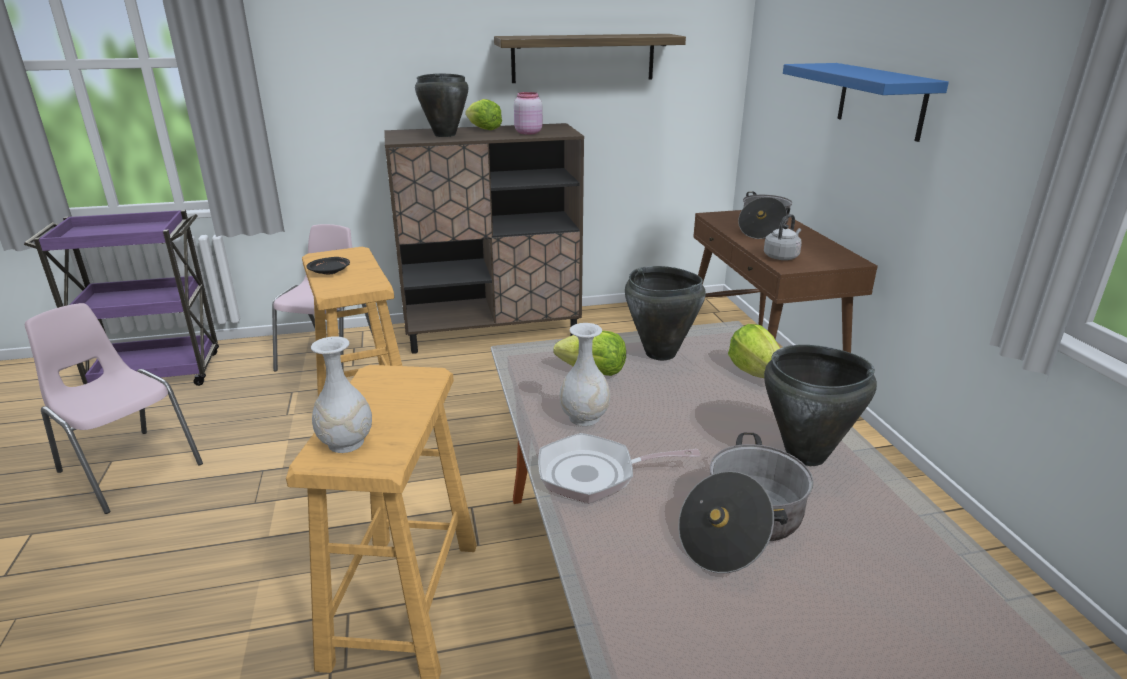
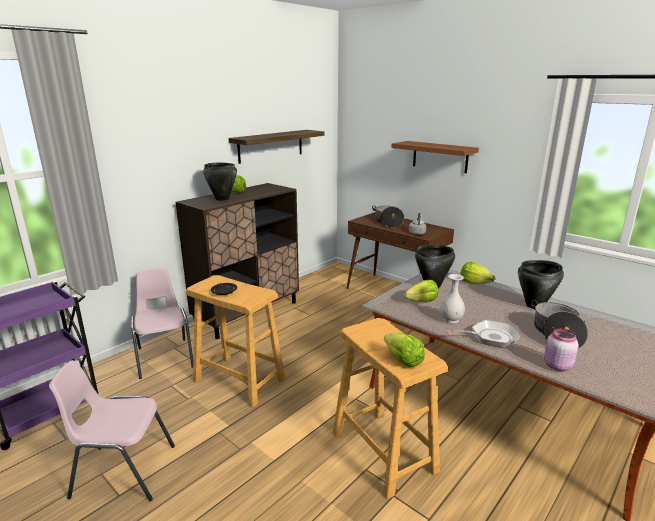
camera: 35 degrees left, 5 degrees down
white vase [311,336,372,453] -> lettuce [384,333,425,367]
pink jar [514,92,542,135] -> pink jar moved to [544,329,579,371]
frying pan [538,433,700,503] -> frying pan turned 150 degrees counterclockwise [446,320,521,348]
blue shelf [783,63,949,142] -> brown shelf [391,141,479,173]

